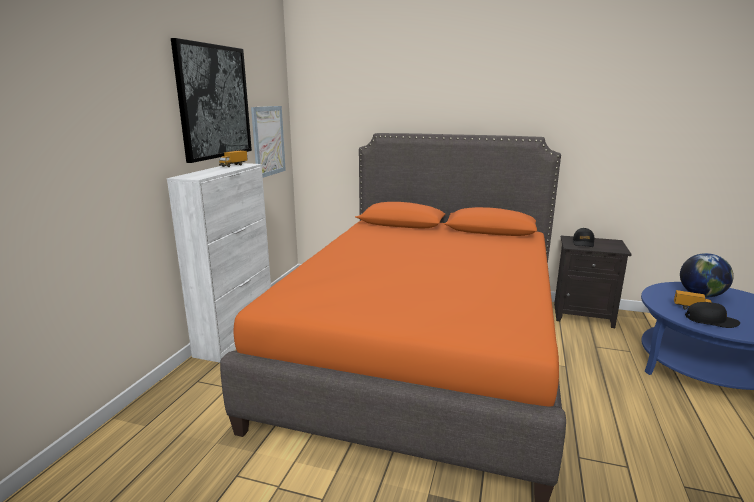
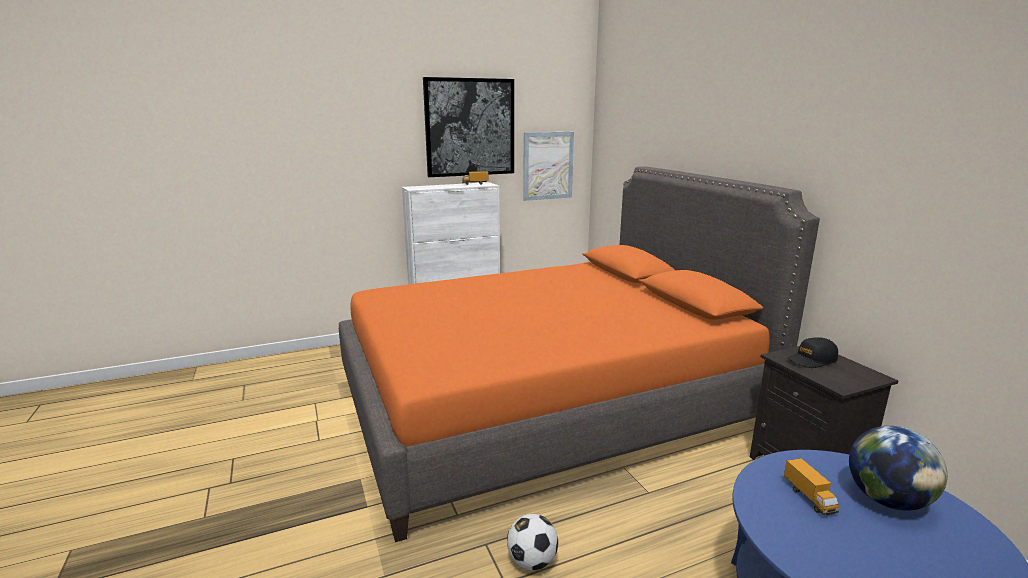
camera: 50 degrees right, 0 degrees up
black cap [685,302,740,328] -> none
none -> football [507,514,558,570]

